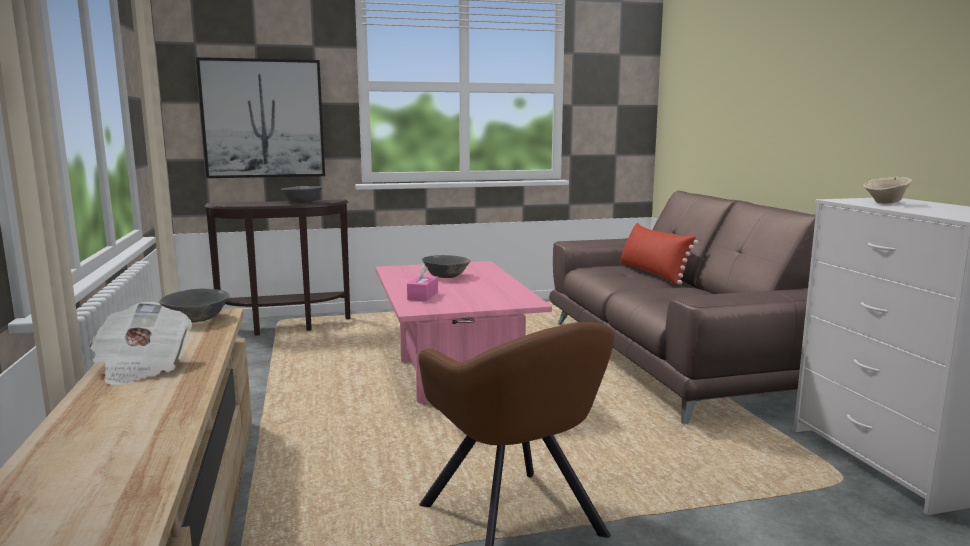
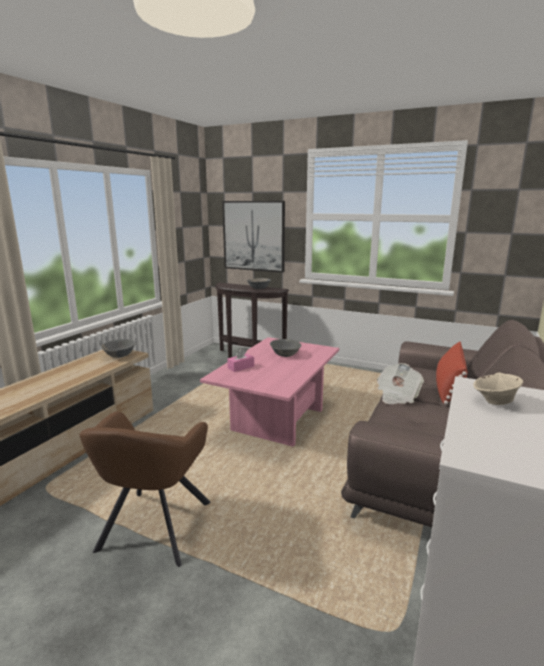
camera: 40 degrees right, 5 degrees up
newspaper [90,302,192,385] -> newspaper moved to [377,363,424,404]

